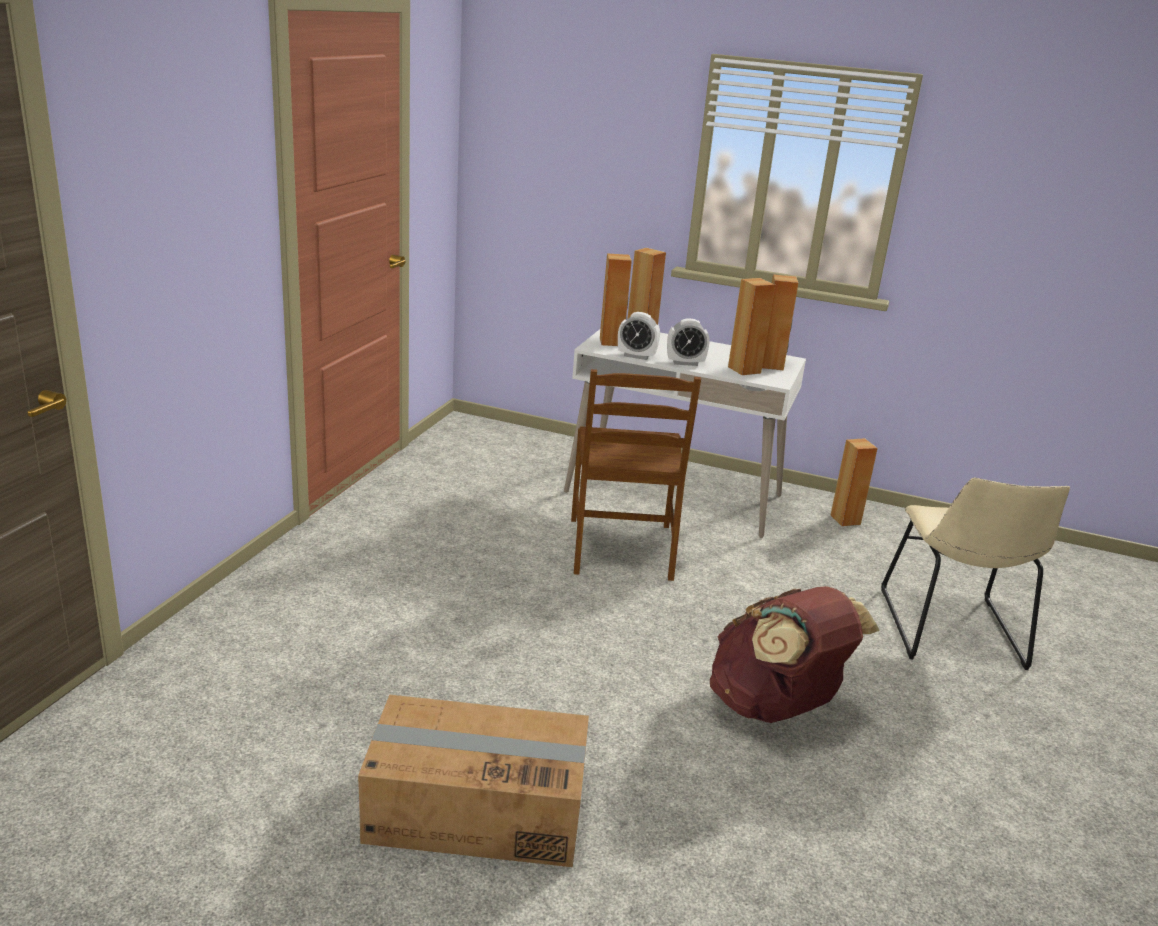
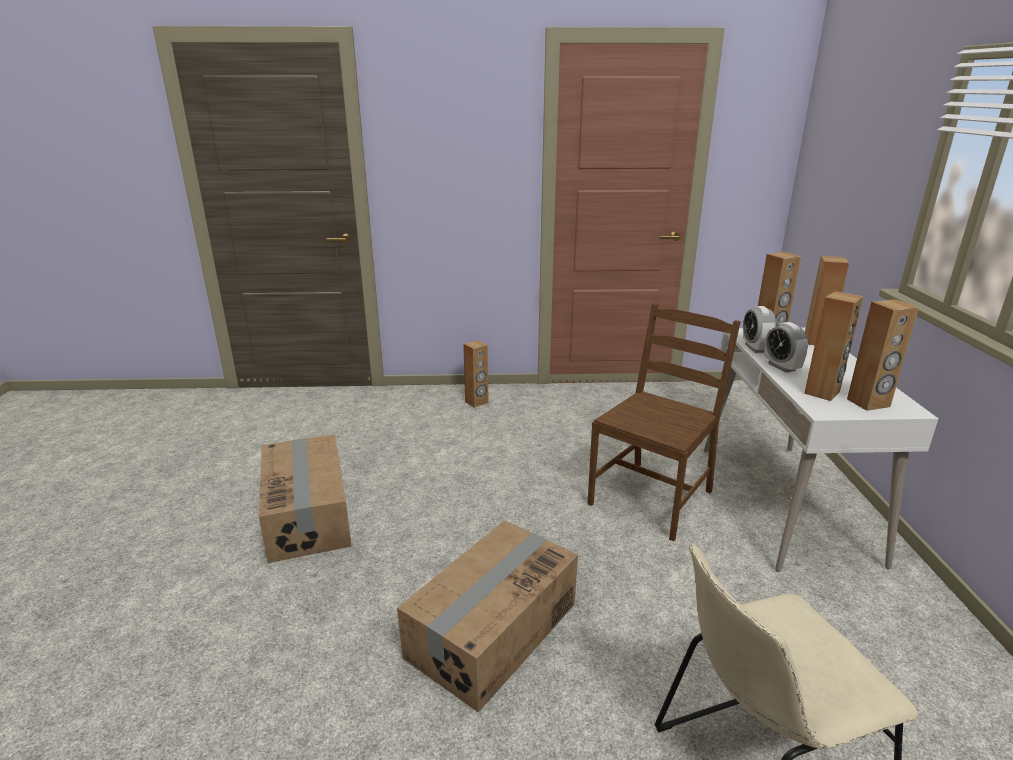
camera: 70 degrees right, 0 degrees up
brown chair [571,369,701,581] -> brown chair turned 150 degrees clockwise [587,303,741,542]
brown backpack [710,586,880,723] -> cardboard box [397,520,578,713]
brown speaker [831,438,878,526] -> brown speaker moved to [463,340,489,408]

